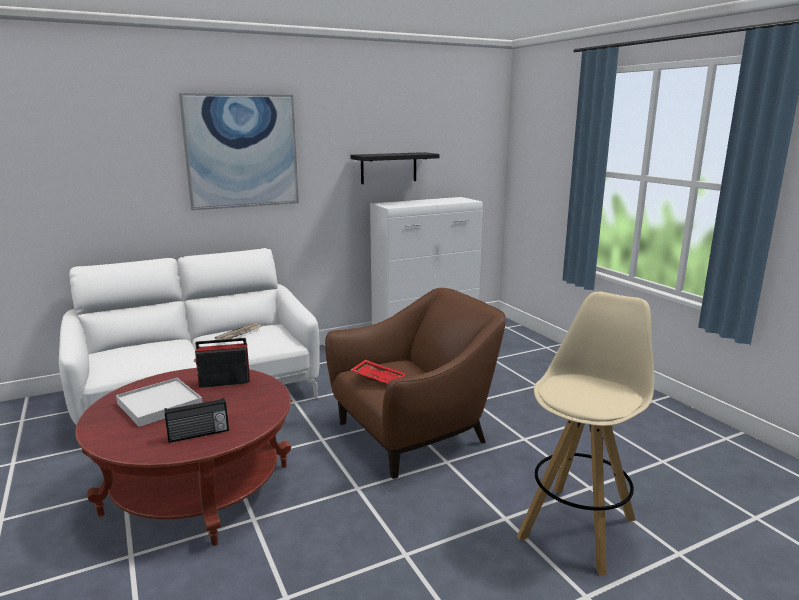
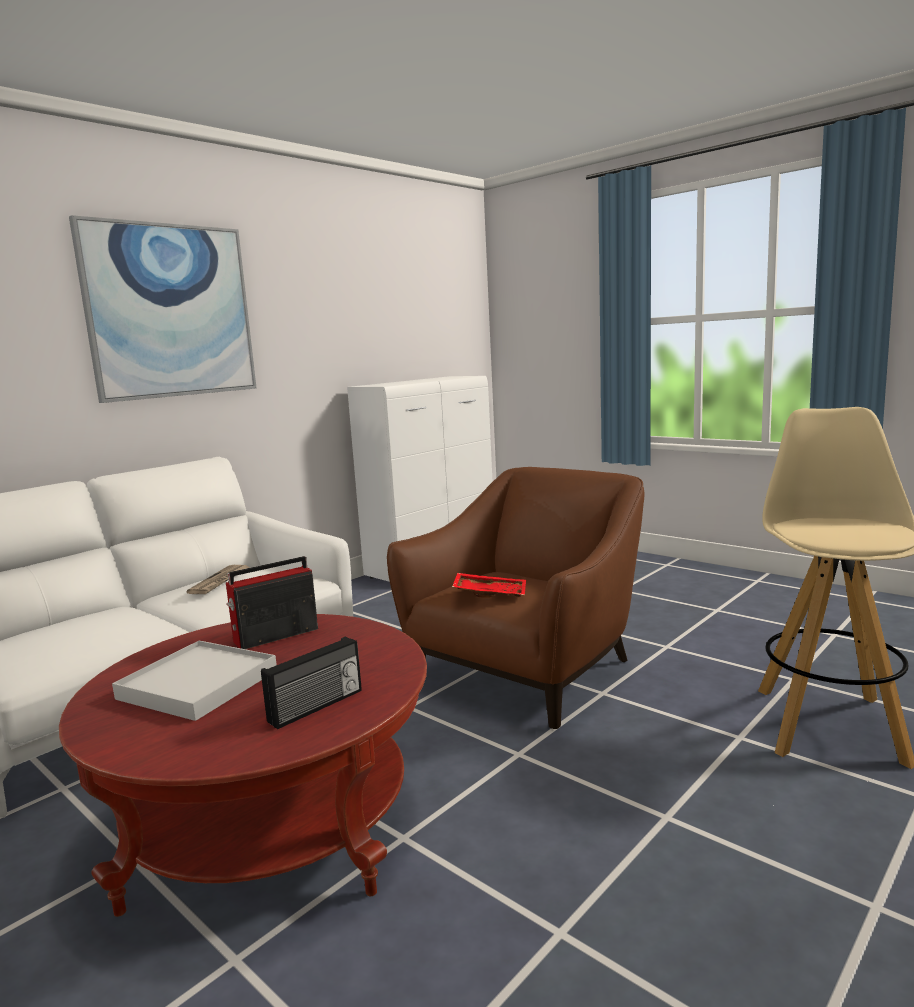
camera: 20 degrees left, 5 degrees down
black shelf [350,152,440,184] -> none

